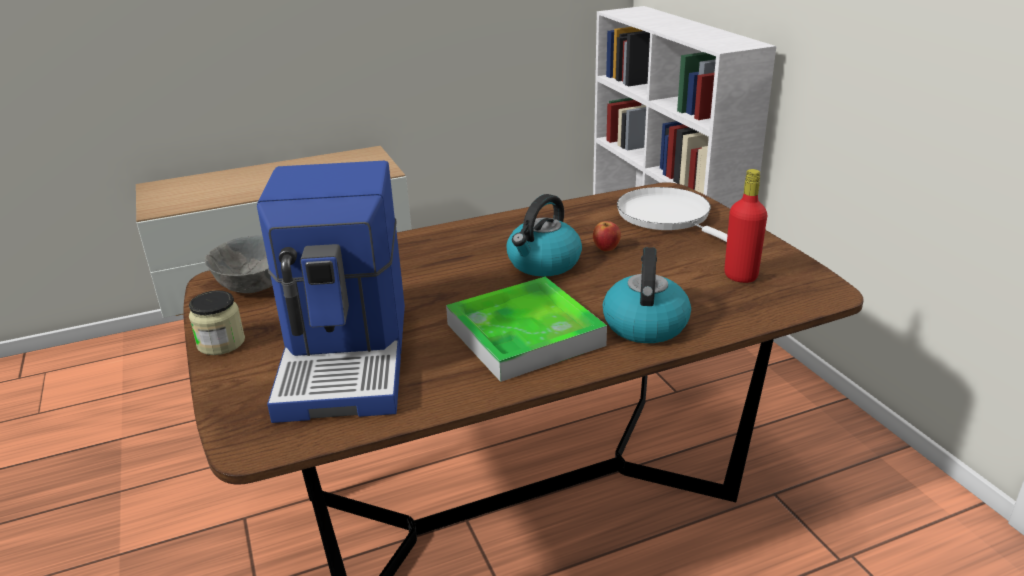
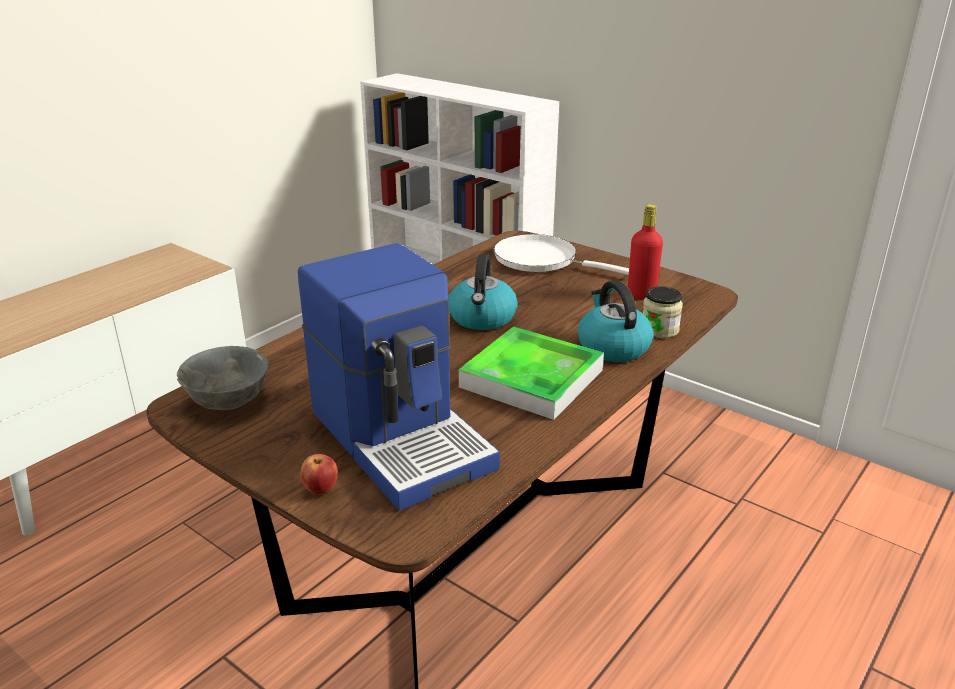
camera: 30 degrees left, 0 degrees up
jar [189,290,245,355] -> jar moved to [643,286,683,338]
apple [593,221,621,251] -> apple moved to [301,454,338,495]

